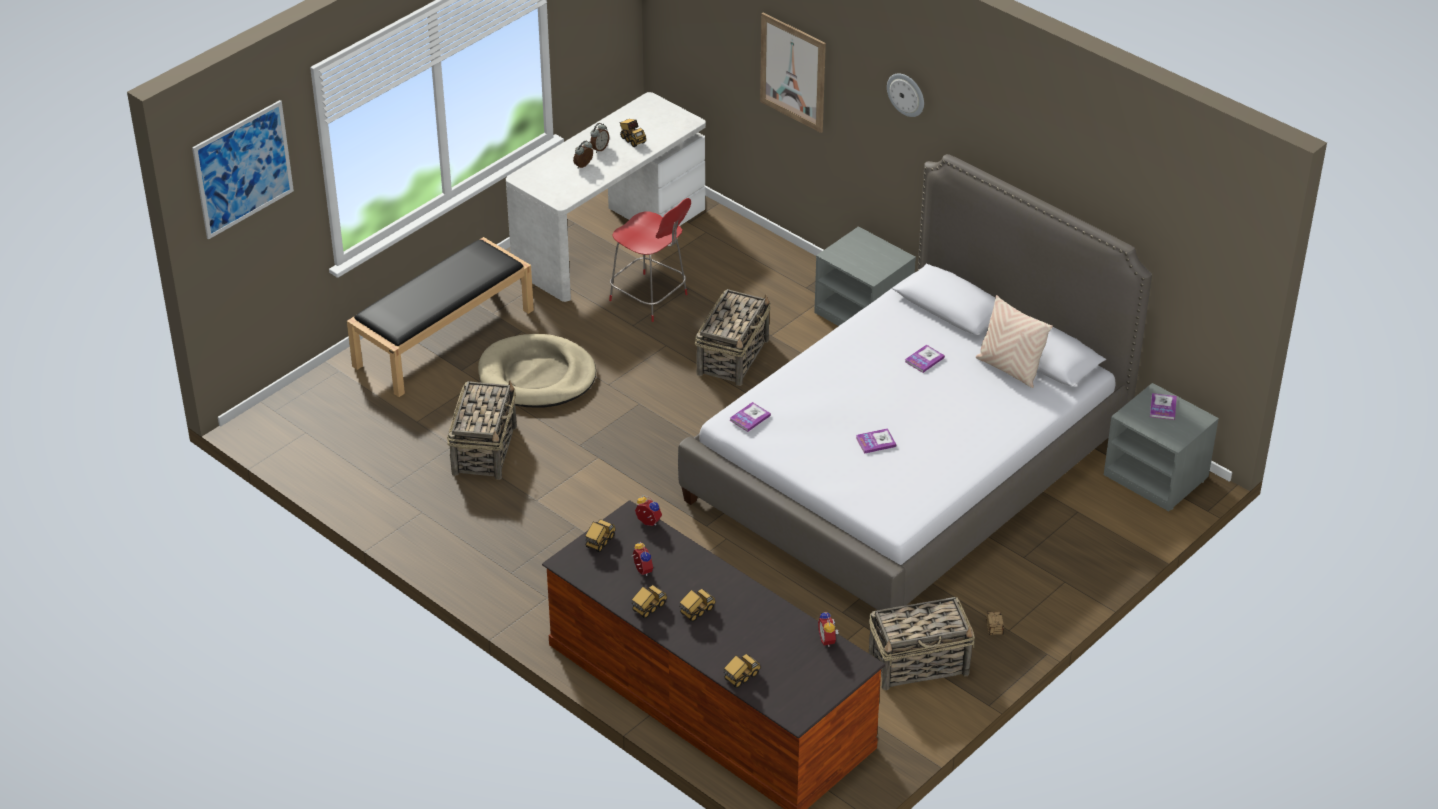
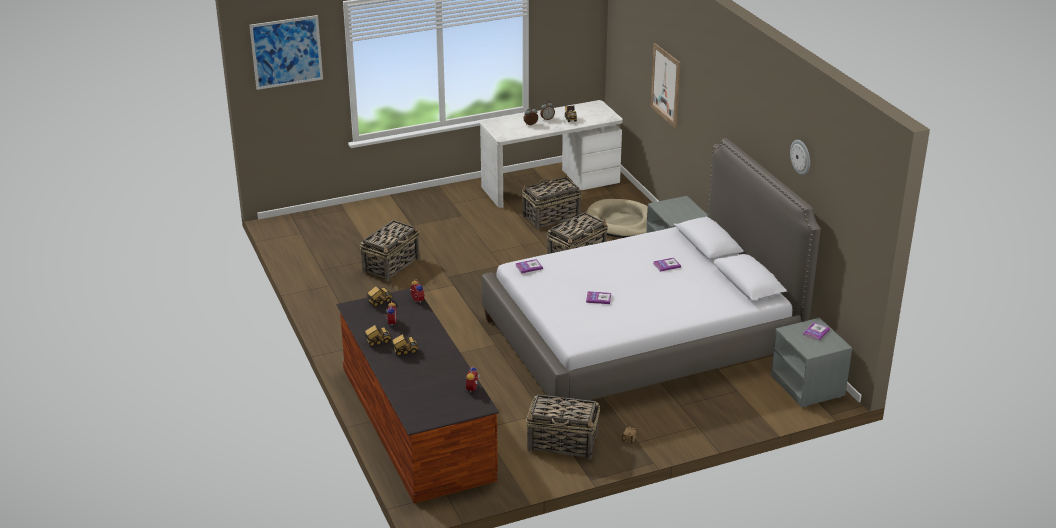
camera: 25 degrees right, 10 degrees down
black bench [347,237,534,397] -> none
beige dog bed [478,334,596,407] -> beige dog bed moved to [586,199,648,238]
red chair [609,198,691,322] -> basket [522,174,582,229]
toy truck [723,654,761,688] -> none
wall clock [887,73,924,117] -> wall clock moved to [790,140,810,175]
beige pillow [976,295,1053,388] -> none

